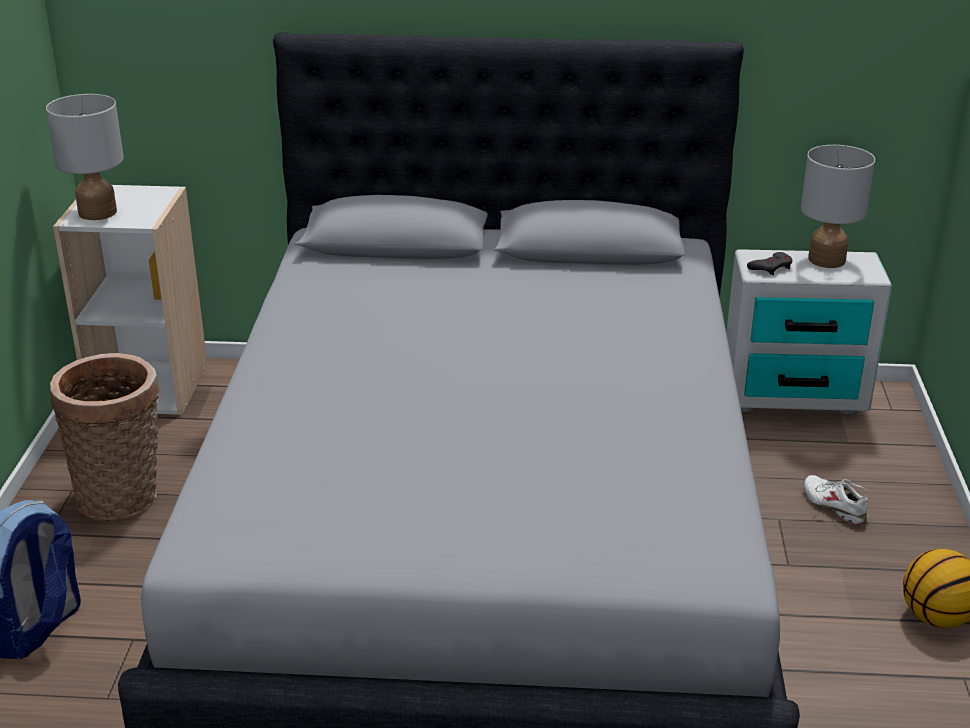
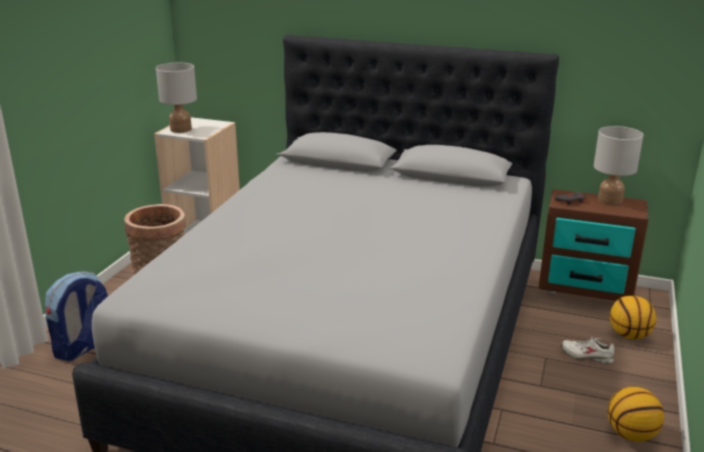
camera: 15 degrees right, 5 degrees down
white nightstand [726,249,892,415] -> brown nightstand [539,189,649,302]
white shoe [803,475,868,525] -> white shoe turned 45 degrees counterclockwise [561,337,614,364]
none -> basketball [610,296,656,339]

